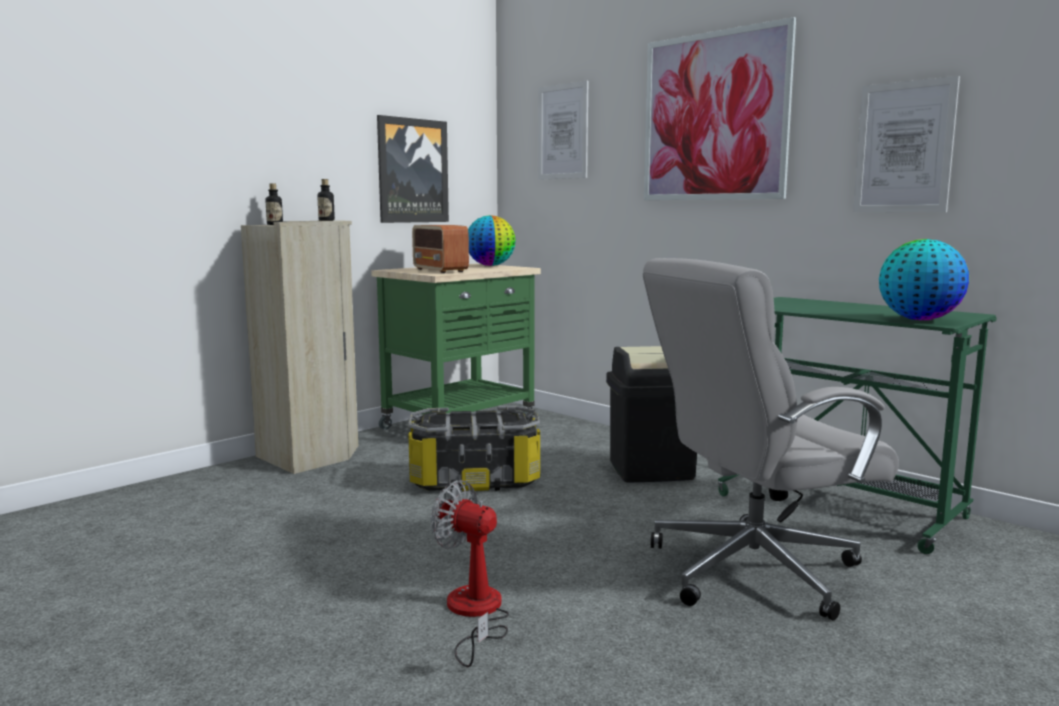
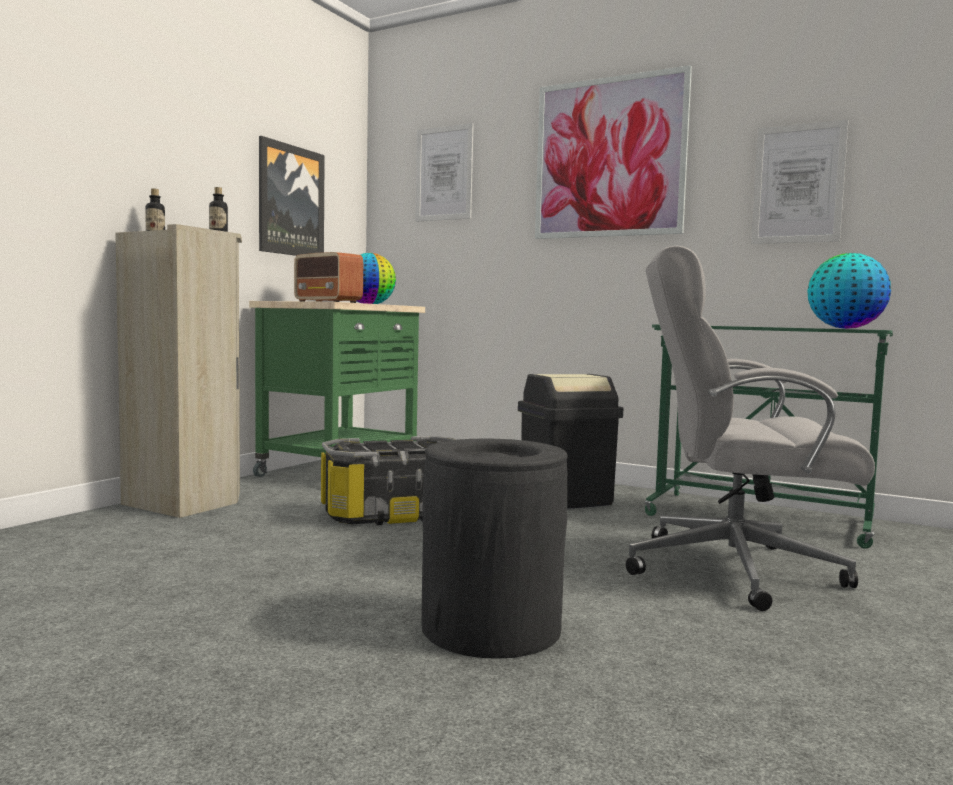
camera: 15 degrees left, 5 degrees down
fan [430,480,509,667] -> black trash can [421,439,567,659]
grey office chair [643,258,899,621] -> grey office chair turned 45 degrees clockwise [626,246,875,611]

